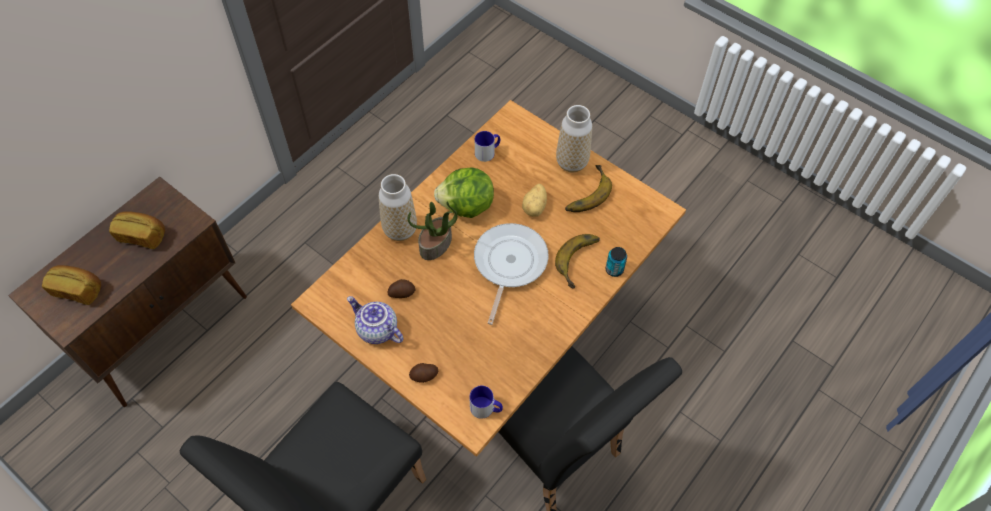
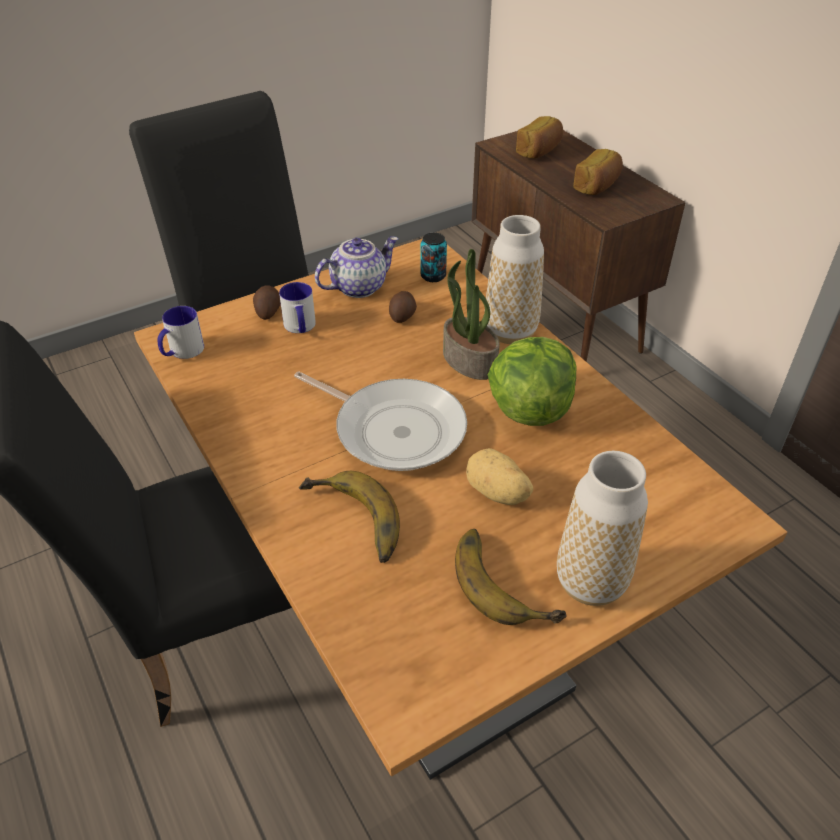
camera: 110 degrees right, 15 degrees down
mug [475,131,500,162] -> mug moved to [279,282,316,333]
can [606,247,627,277] -> can moved to [420,232,447,282]

